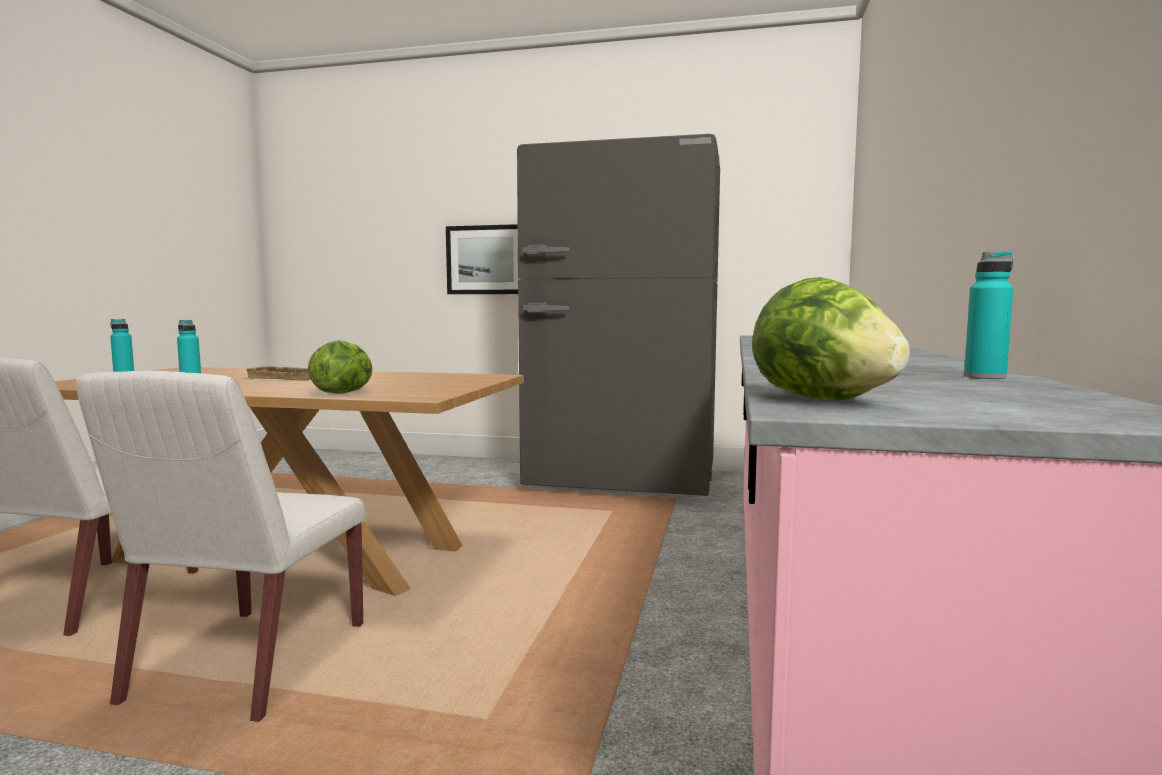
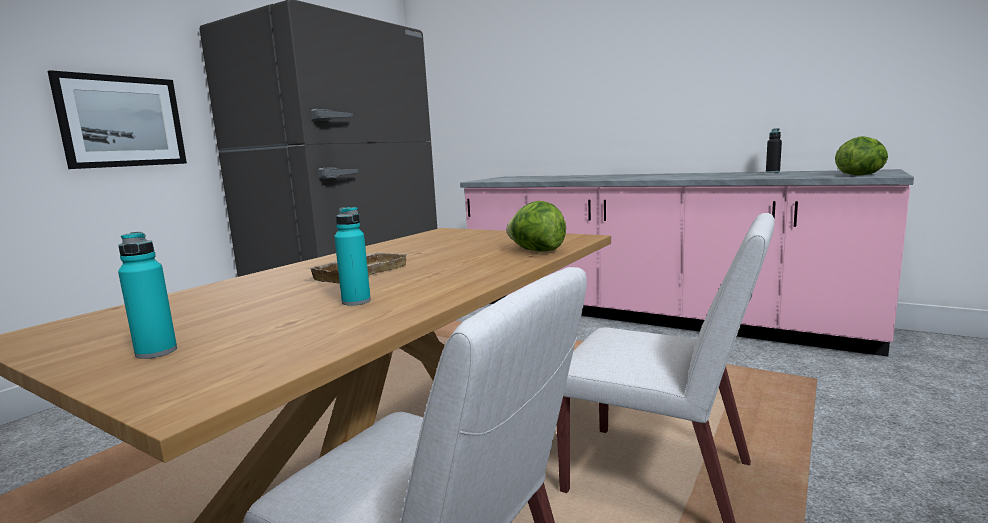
camera: 70 degrees left, 5 degrees up
turquoise bottle [964,251,1013,379] -> black bottle [766,128,782,173]

